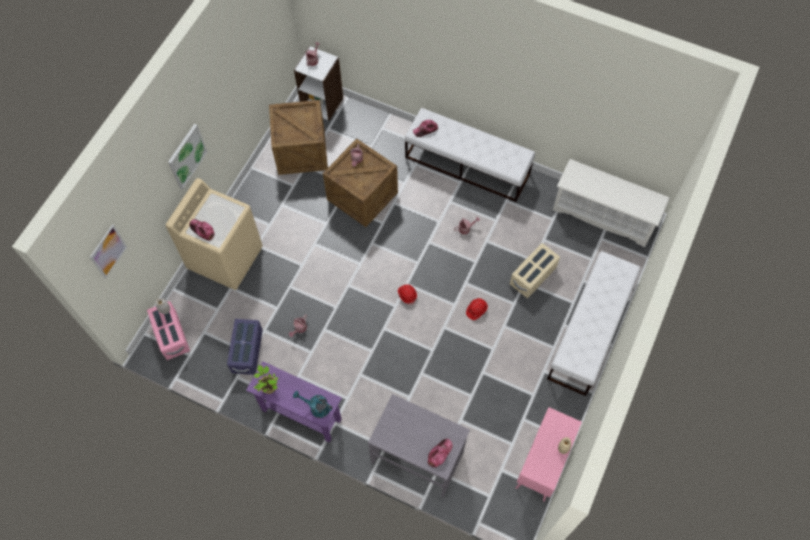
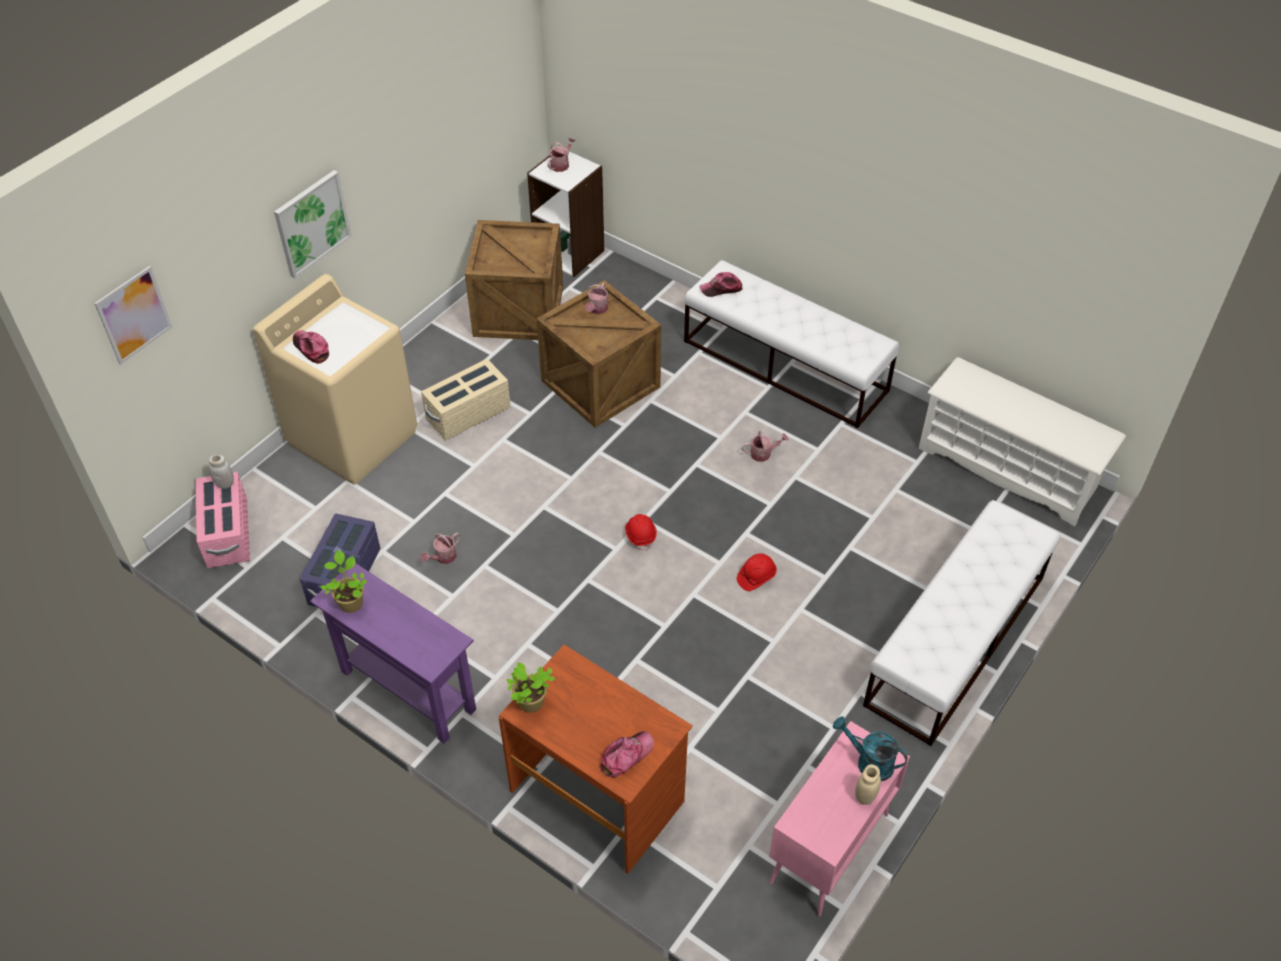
camera: 10 degrees right, 15 degrees down
turquoise watering can [293,391,333,418] -> turquoise watering can moved to [833,717,908,781]
grey desk [368,394,470,497] -> brown desk [499,645,692,874]
beige storage box [510,243,560,298] -> beige storage box moved to [421,359,511,440]
none -> potted plant [506,662,555,713]

